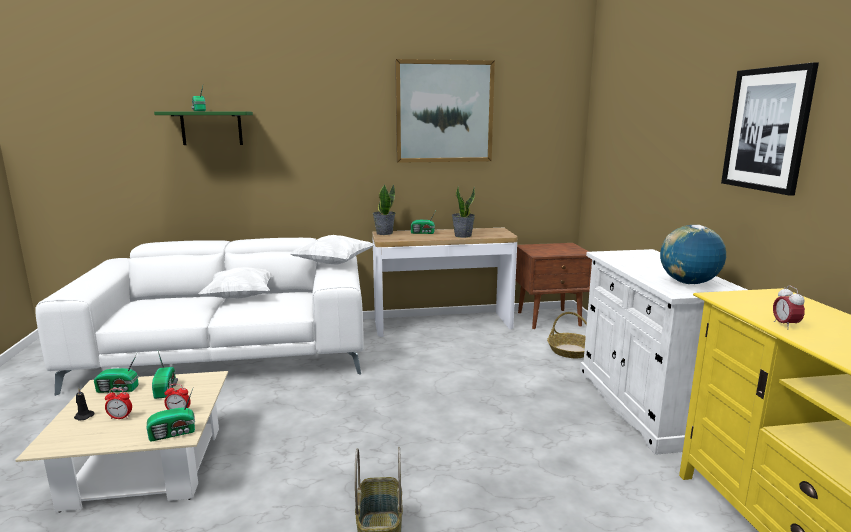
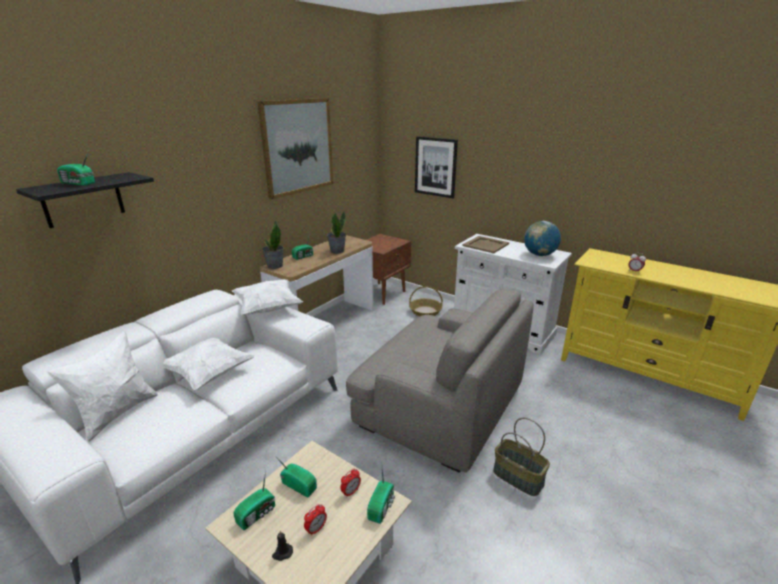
camera: 45 degrees left, 10 degrees up
green shelf [154,111,253,145] -> black shelf [16,172,154,228]
picture [721,62,819,196] -> picture moved to [415,136,458,198]
none -> white pillow [47,331,158,442]
none -> grey armchair [346,288,534,473]
none -> beige tray [462,236,509,253]

